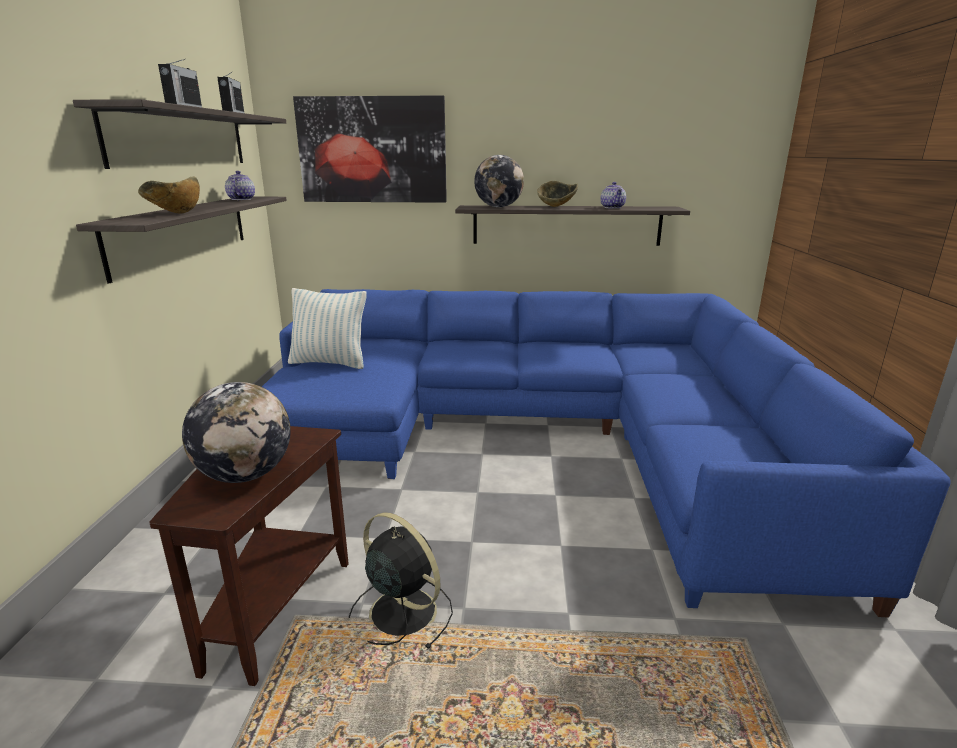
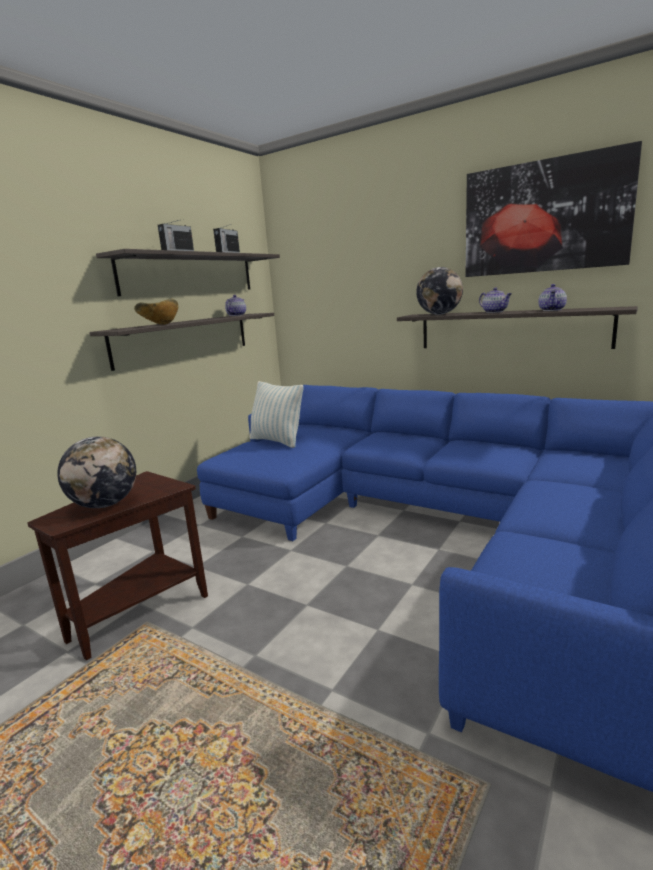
camera: 30 degrees right, 5 degrees down
picture [293,95,447,203] -> picture moved to [465,141,642,277]
black fan [349,512,453,650] -> none
bowl [537,181,578,207] -> teapot [479,288,512,313]

